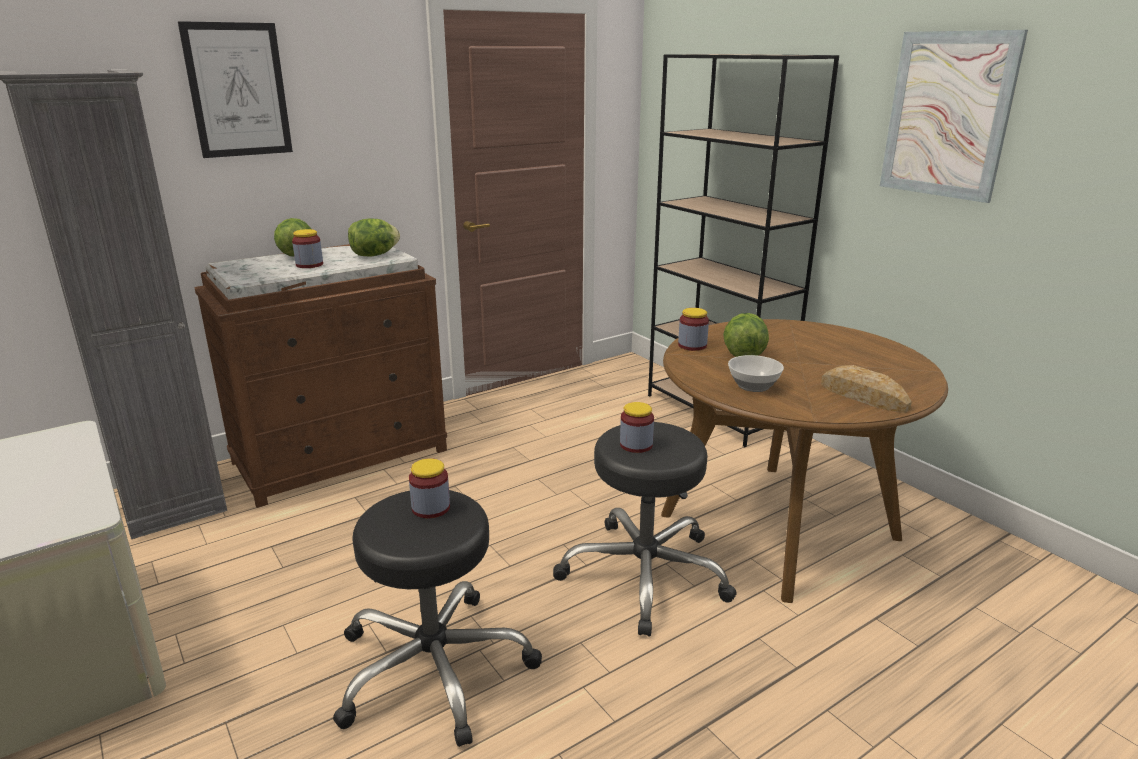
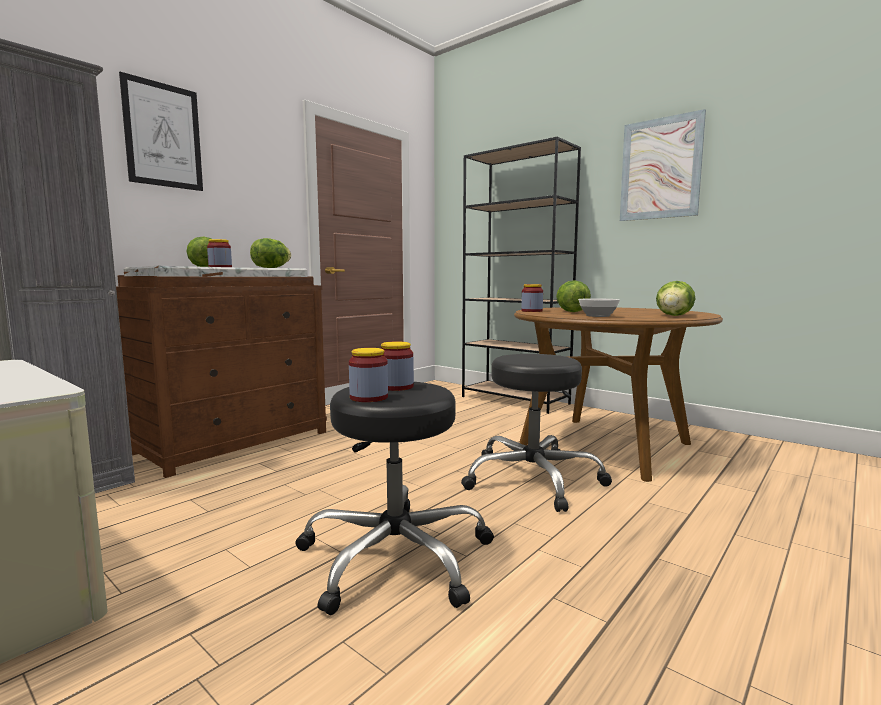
camera: 15 degrees left, 15 degrees down
jar [620,402,654,453] -> jar moved to [349,348,388,402]
bread [821,365,912,413] -> lettuce [656,281,695,316]

